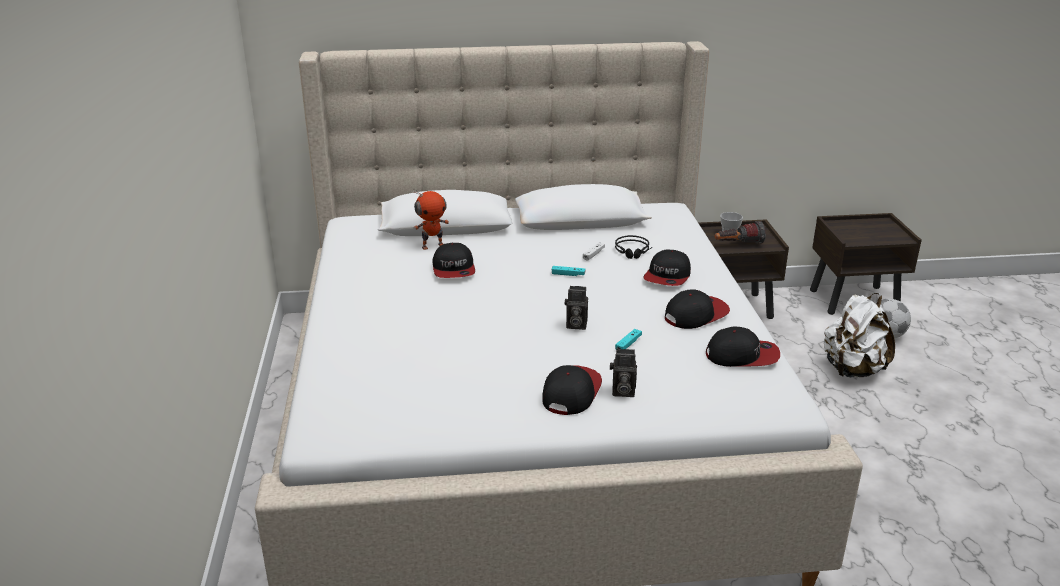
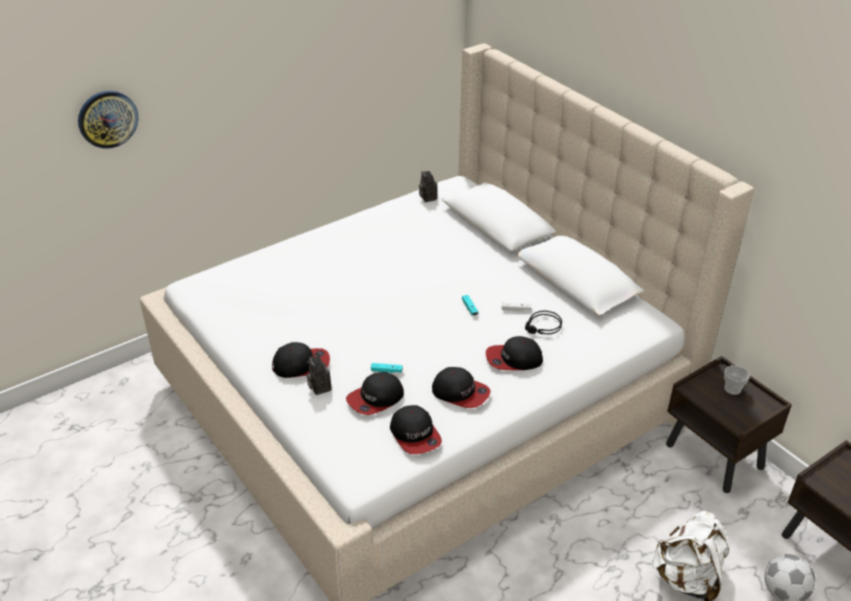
camera: 60 degrees right, 10 degrees up
toy robot [413,190,449,250] -> none
cap [432,243,475,278] -> cap moved to [346,372,404,415]
camera [565,286,588,330] -> camera moved to [419,171,437,202]
flashlight [714,221,766,244] -> none
none -> wall clock [78,91,138,149]

